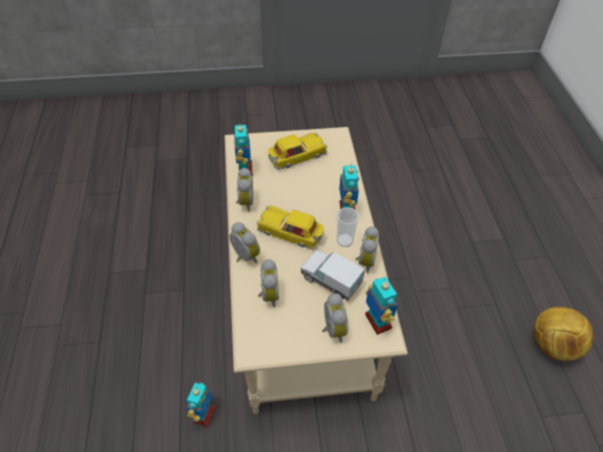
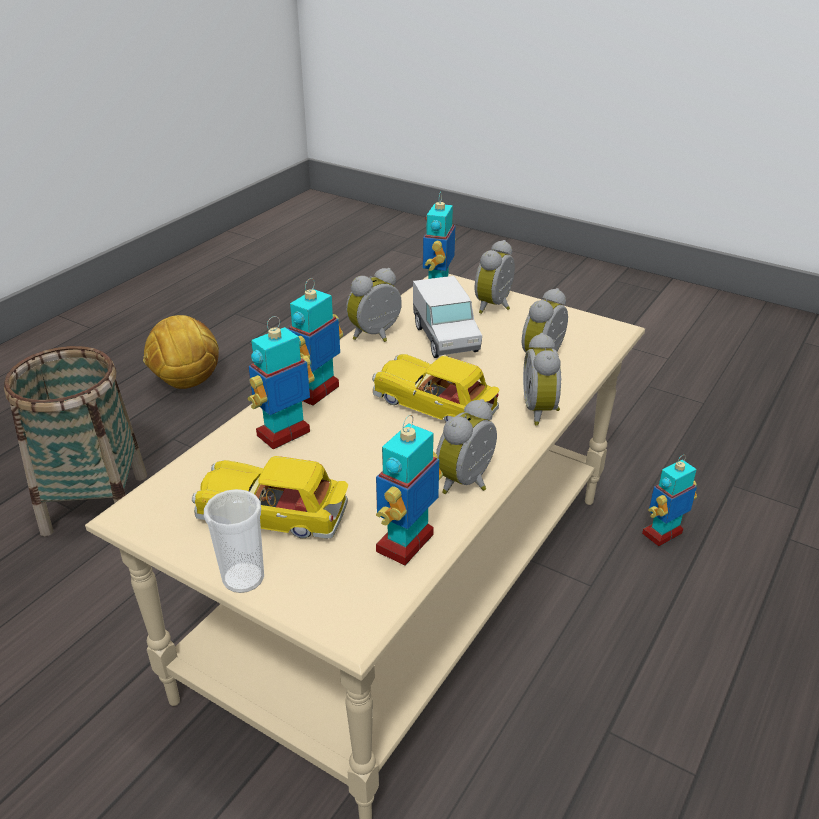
camera: 140 degrees left, 15 degrees down
toy car [257,206,324,250] -> toy car turned 150 degrees clockwise [372,354,500,422]
cup [336,207,359,247] -> cup moved to [204,489,264,593]
none -> basket [4,346,147,536]
none -> toy robot [248,316,315,449]

